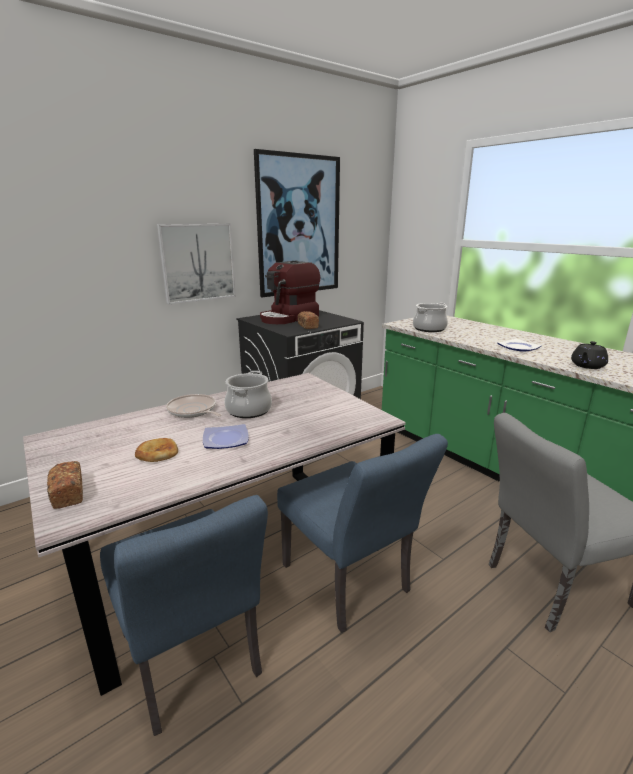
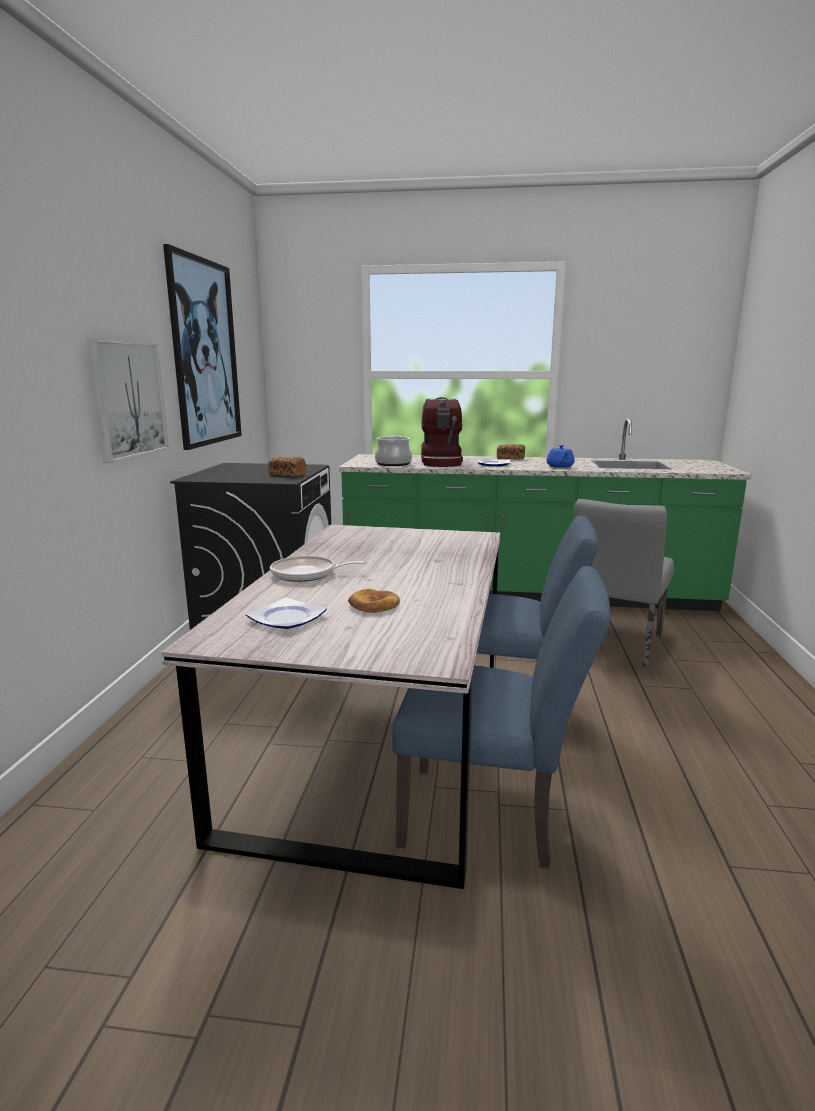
camera: 45 degrees left, 5 degrees down
bread [47,461,83,509] -> bread moved to [497,444,525,459]
plate [203,424,249,449] -> plate moved to [246,597,327,629]
cooking pot [224,371,272,418] -> none
coffee machine [260,261,320,324] -> coffee machine moved to [421,397,463,467]
black teapot [571,341,608,369] -> blue teapot [546,445,575,468]

